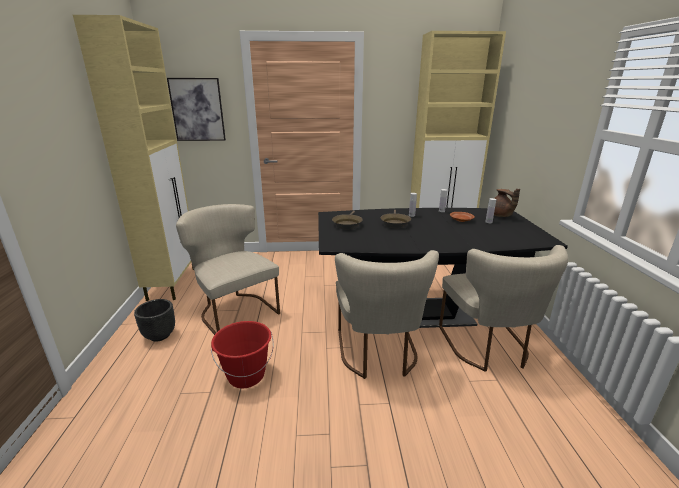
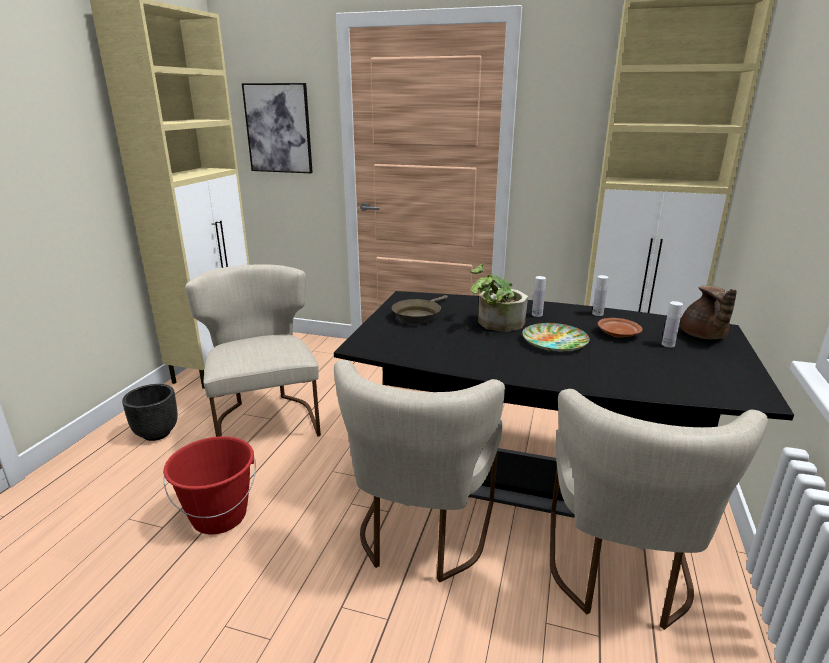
camera: 20 degrees right, 0 degrees up
brown frying pan [381,210,411,228] -> potted plant [470,264,528,332]
none -> plate [522,323,590,352]

